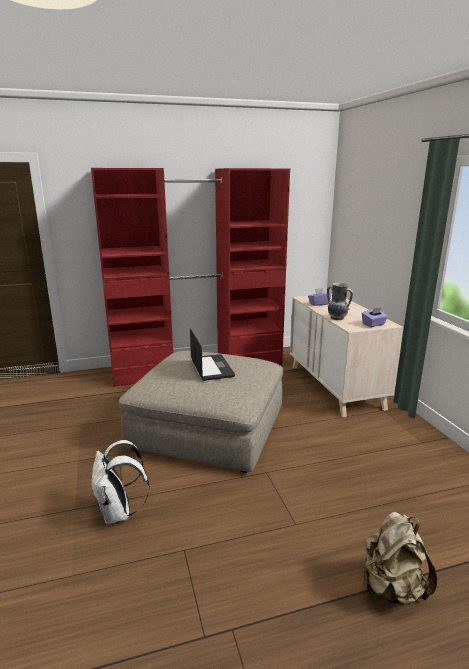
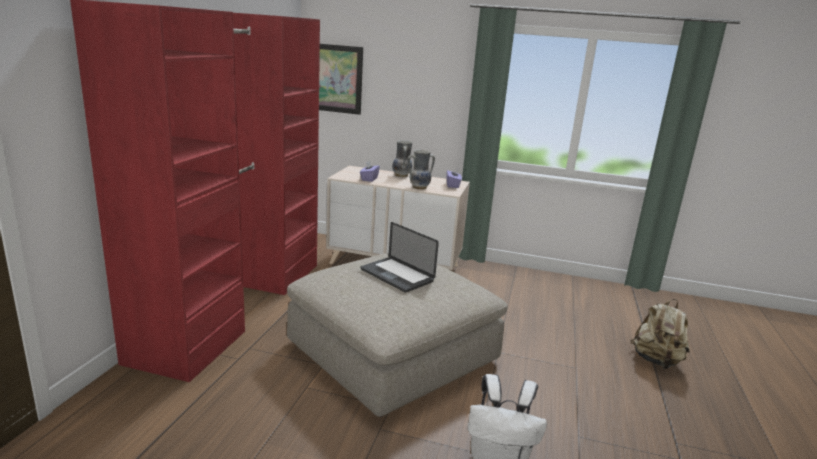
camera: 60 degrees left, 0 degrees up
laptop [190,328,235,381] -> laptop turned 150 degrees counterclockwise [361,222,439,293]
none -> picture [319,44,363,115]
none -> vase [392,140,412,177]

